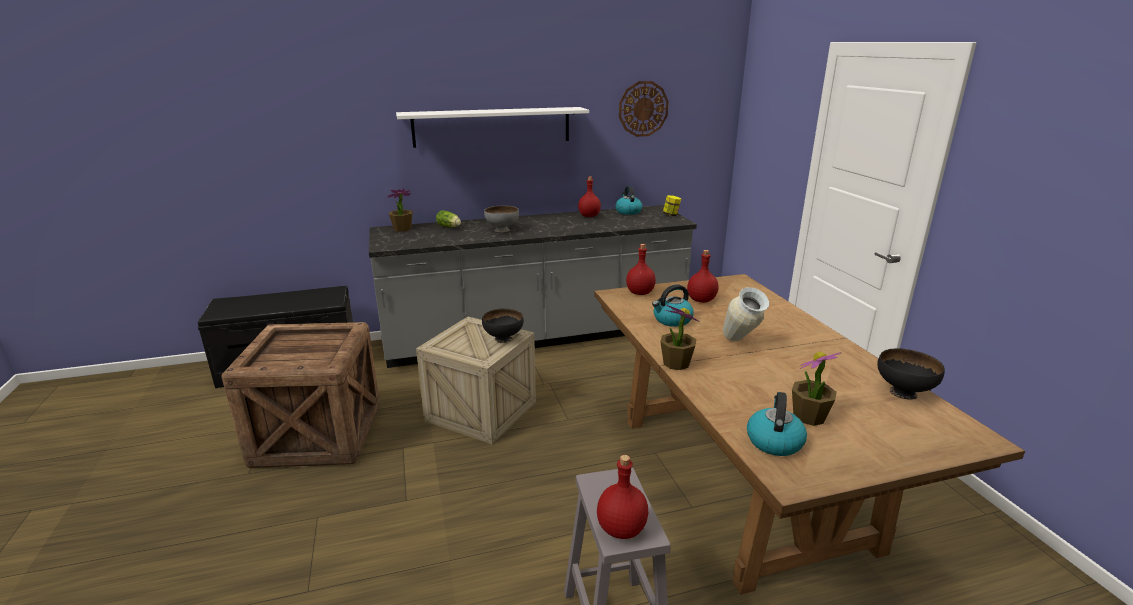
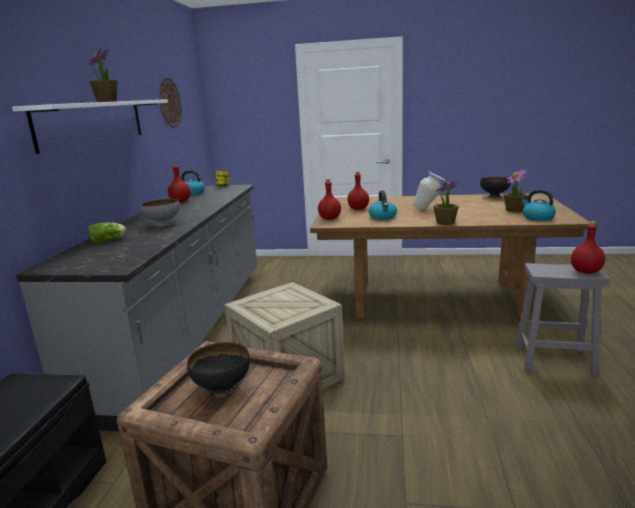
camera: 65 degrees left, 5 degrees down
potted plant [388,189,413,232] -> potted plant moved to [88,49,117,102]
black bowl [482,309,524,343] -> black bowl moved to [187,342,250,397]

